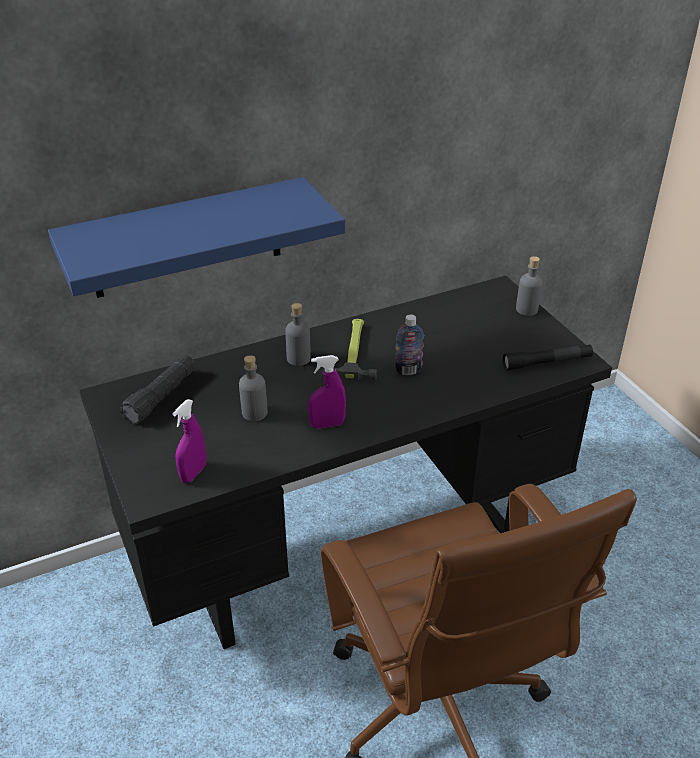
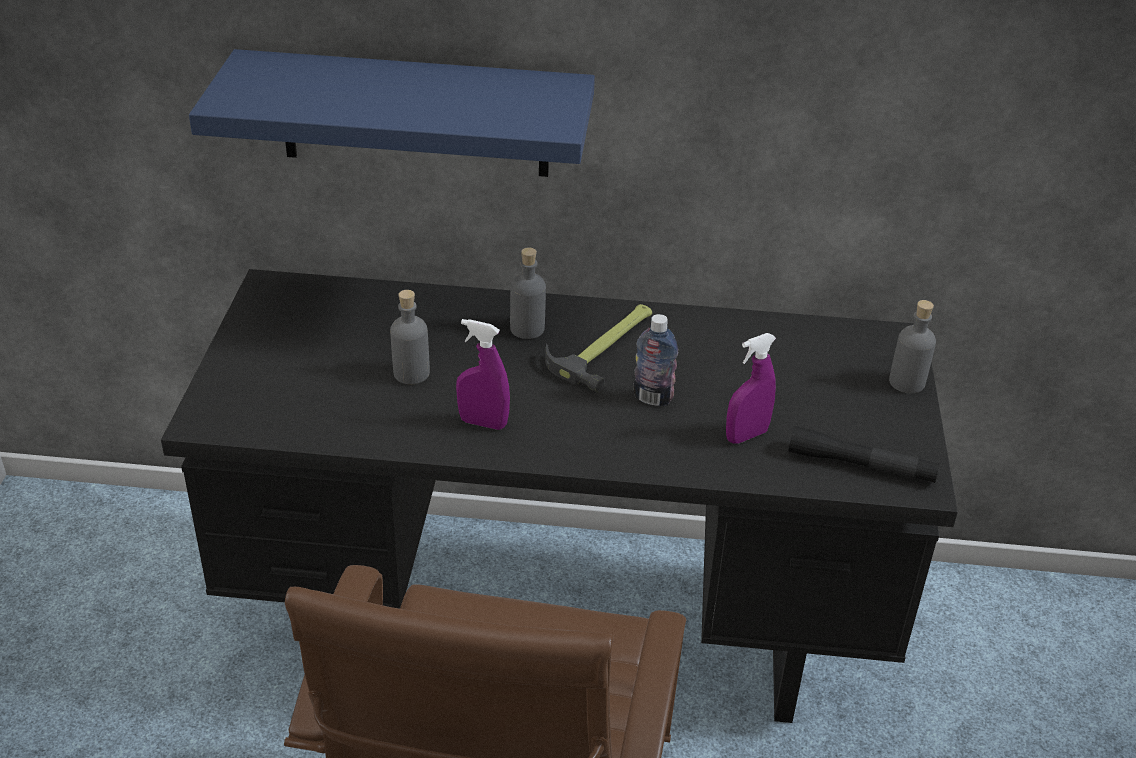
camera: 30 degrees right, 0 degrees up
black flashlight [120,355,195,424] -> none
purple spray bottle [173,399,206,483] -> purple spray bottle moved to [726,333,776,443]

